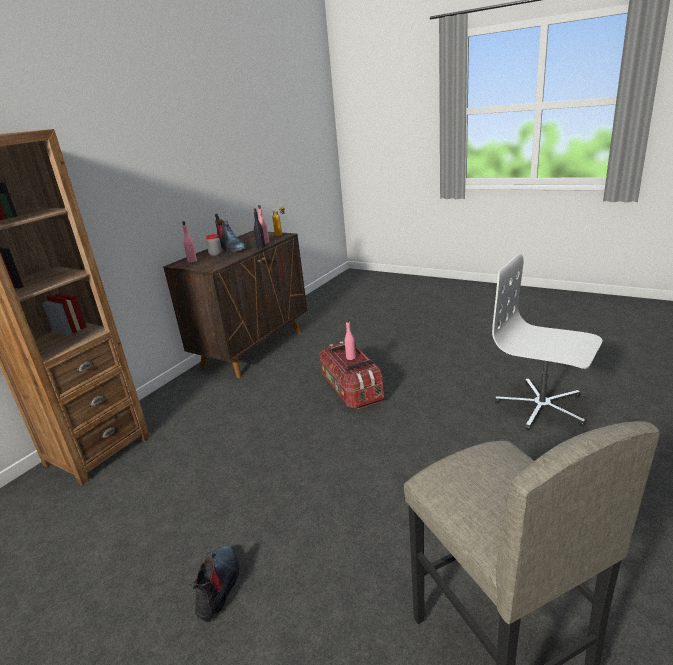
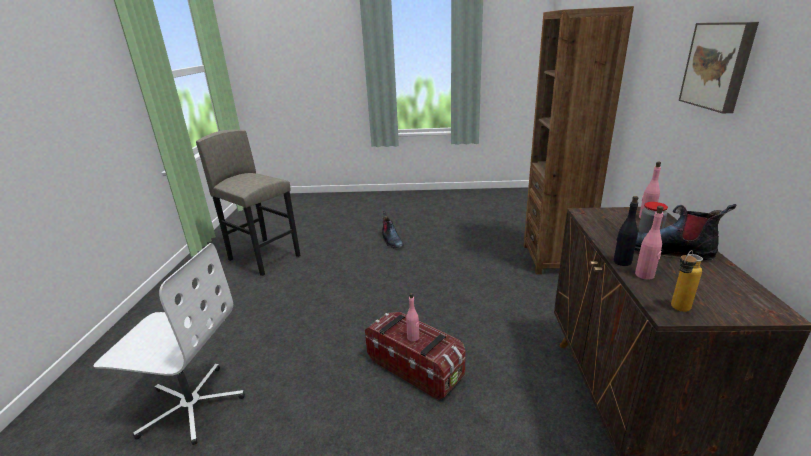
camera: 150 degrees right, 0 degrees up
none -> picture [679,22,759,113]

